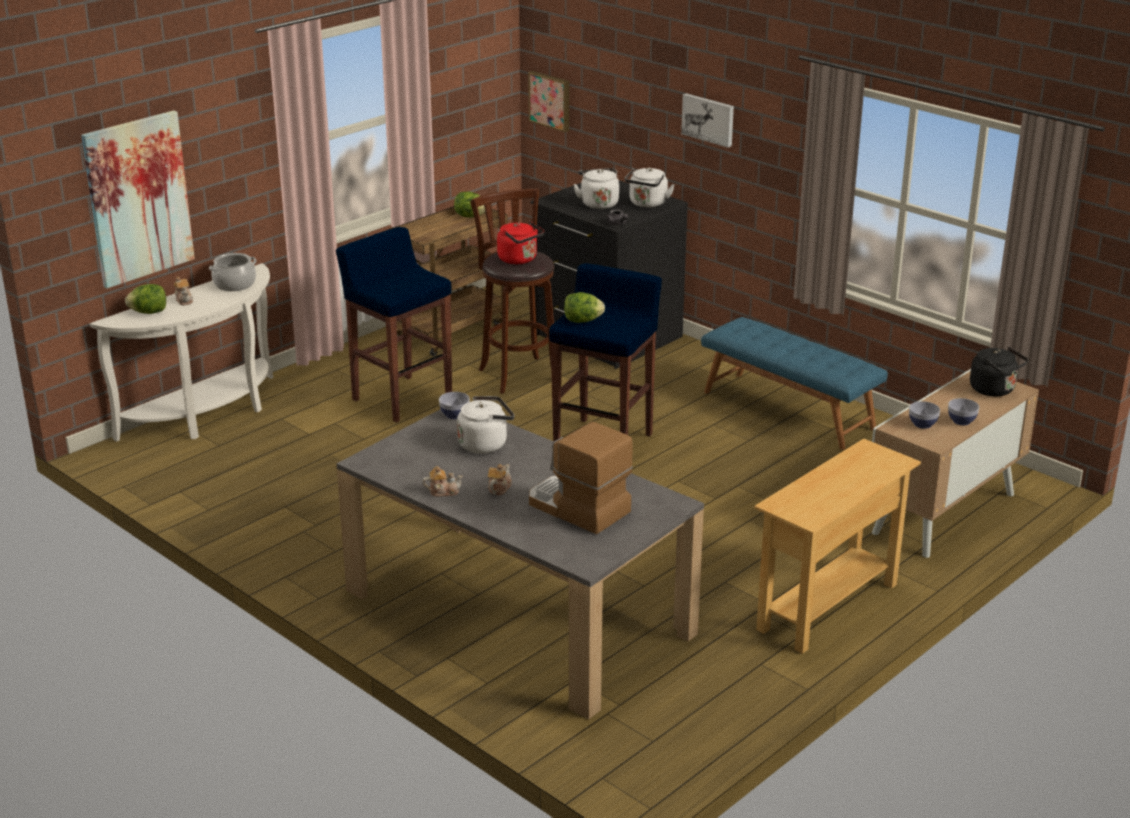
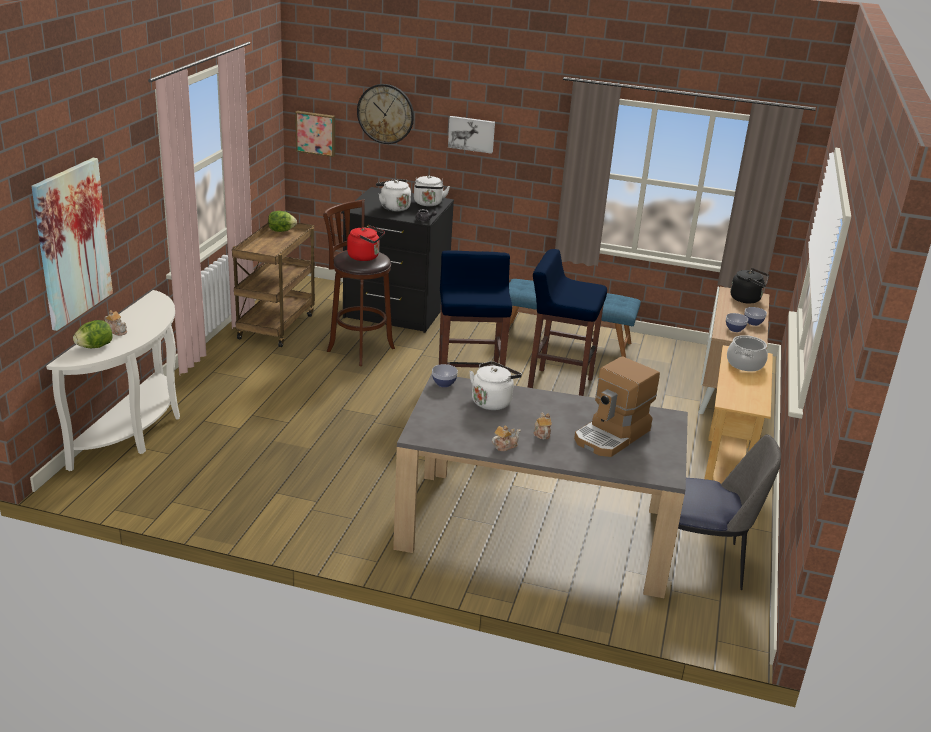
camera: 30 degrees left, 0 degrees up
cooking pot [209,253,257,291] -> cooking pot moved to [727,335,768,371]
blue stool [336,227,452,423] -> blue stool moved to [528,249,607,396]
coffee machine [529,422,633,534] -> coffee machine turned 60 degrees counterclockwise [574,356,660,457]
lettuce [564,292,605,323] -> none
none -> wall clock [357,84,414,144]
none -> chair [678,434,781,590]

